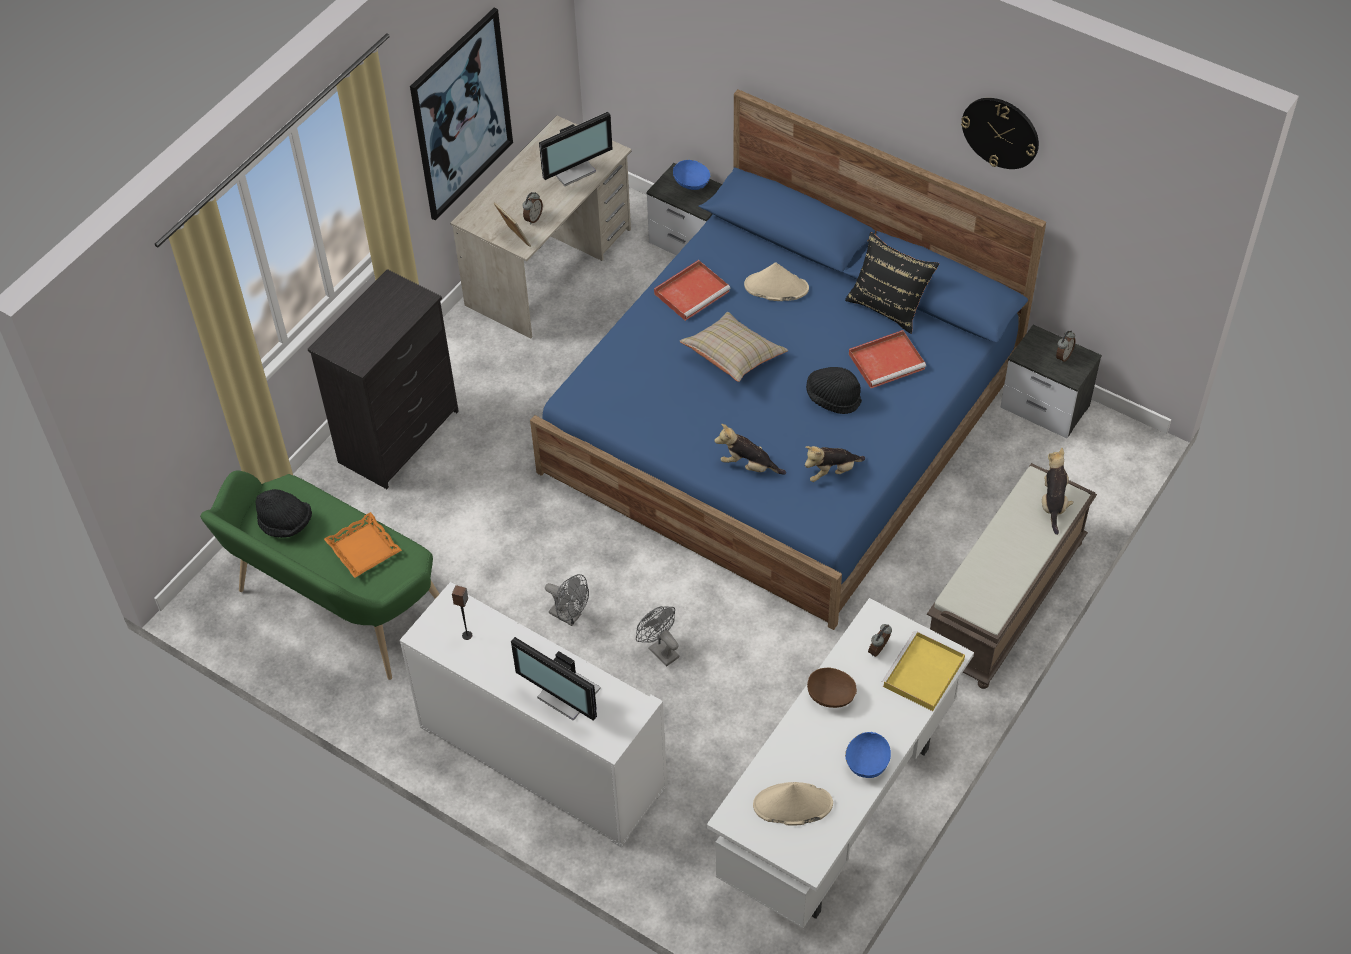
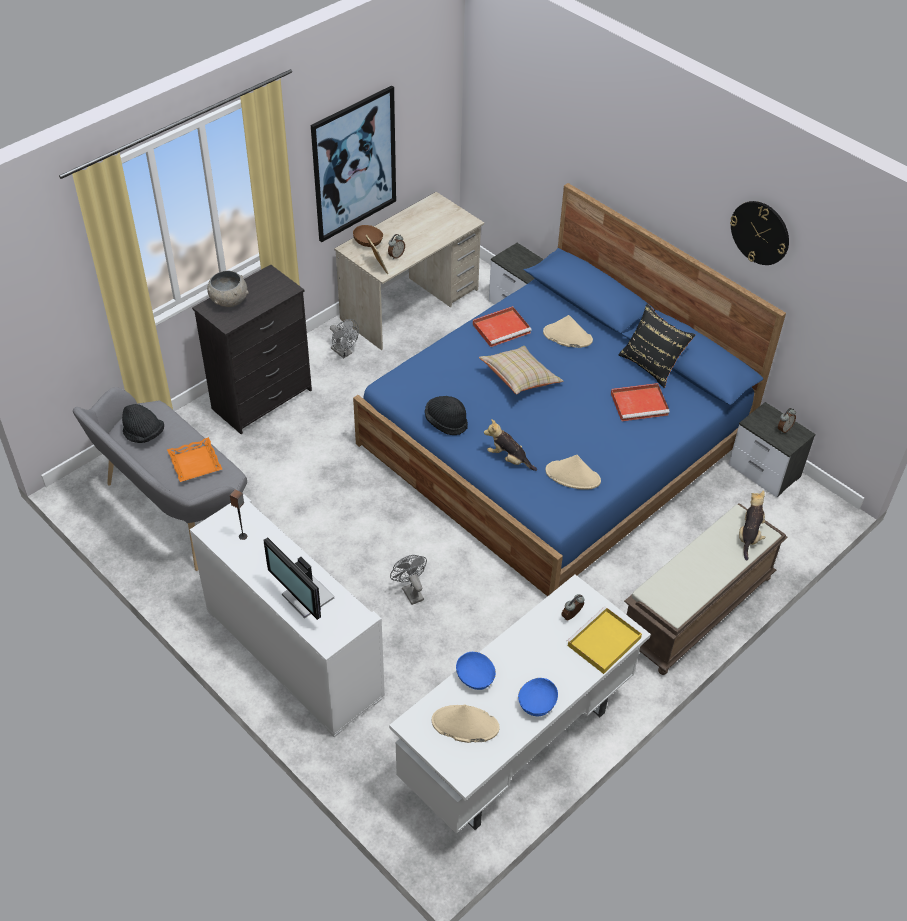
camera: 10 degrees right, 5 degrees down
green bench [200,471,439,680] -> grey bench [73,387,247,571]
monitor [539,112,613,186] -> none
grey fan [545,574,589,626] -> grey fan moved to [330,319,359,358]
blue bowl [673,160,710,190] -> blue bowl moved to [456,652,496,690]
plush toy [805,446,865,482] -> beige hat [546,455,601,490]
black hat [806,367,862,414] -> black hat moved to [425,396,468,435]
brown bowl [807,667,857,708] -> brown bowl moved to [353,225,383,247]
none -> grey bowl [207,271,249,307]

